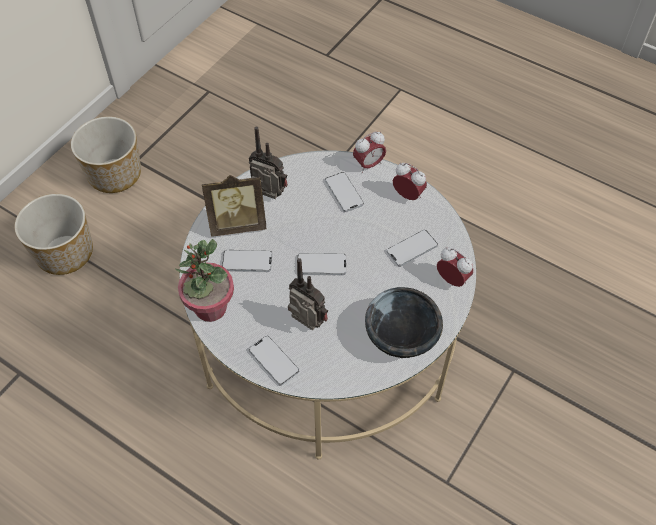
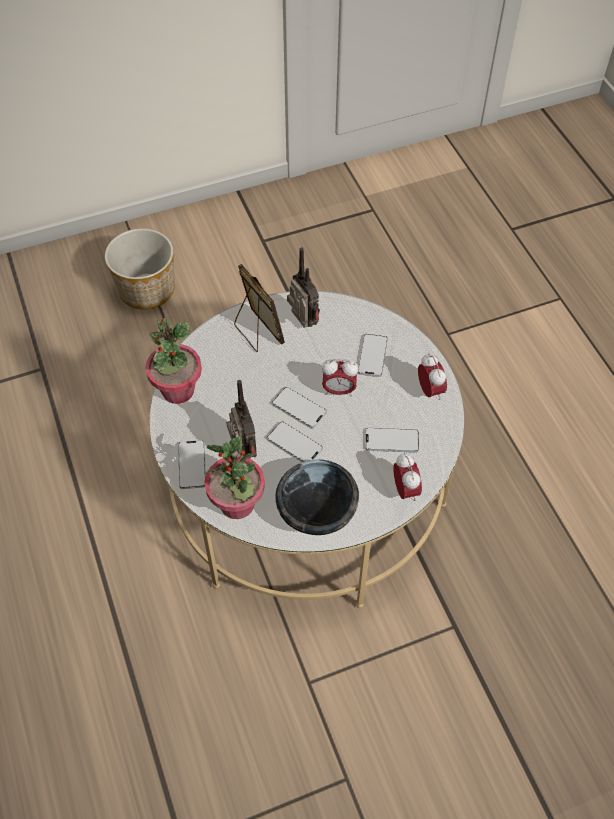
camera: 35 degrees right, 0 degrees up
planter [71,117,141,193] -> none
picture frame [202,175,266,237] -> picture frame turned 150 degrees counterclockwise [234,264,285,352]
phone [222,250,272,272] -> phone moved to [267,421,323,462]
alarm clock [353,131,386,173] -> alarm clock moved to [322,359,358,396]
none -> potted plant [204,437,265,519]

